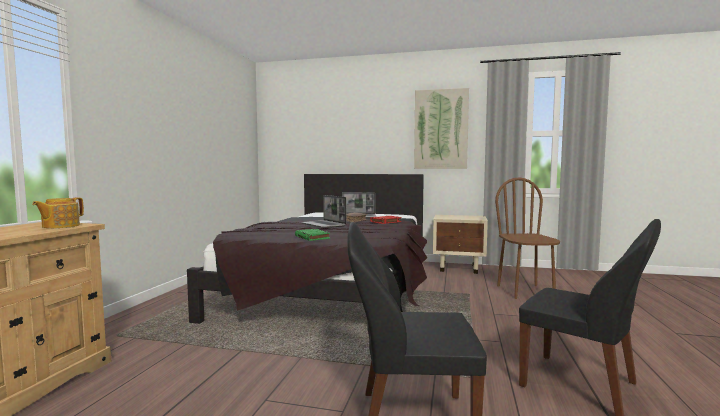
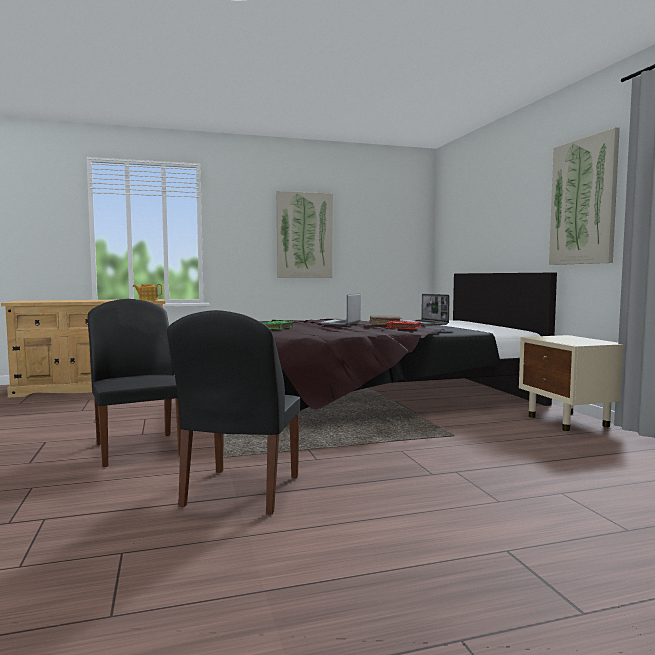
camera: 60 degrees right, 0 degrees up
brown chair [495,177,560,299] -> none
none -> picture [277,191,333,278]

